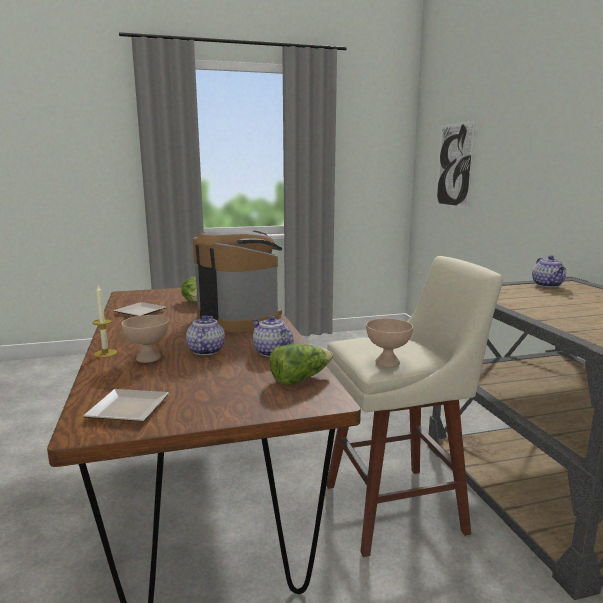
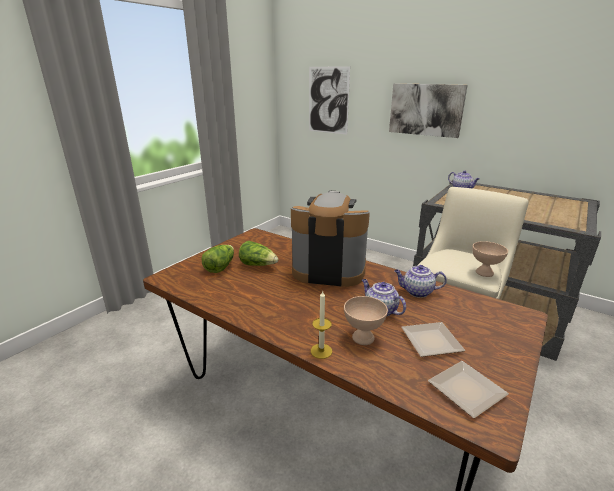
camera: 40 degrees left, 10 degrees up
plate [113,302,166,316] -> plate moved to [401,322,465,357]
lettuce [269,344,333,385] -> lettuce moved to [202,245,234,273]
none -> picture [389,83,467,138]

